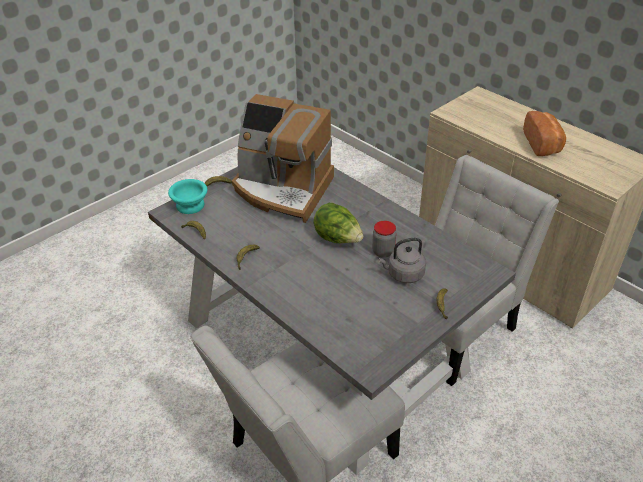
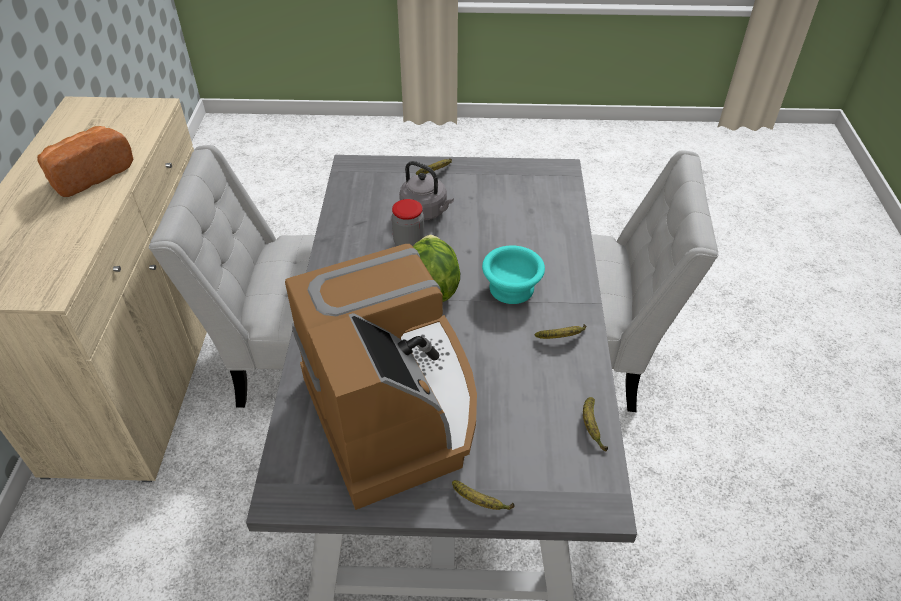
camera: 135 degrees left, 5 degrees up
turquoise bowl [168,179,207,214] -> turquoise bowl moved to [482,246,545,304]

